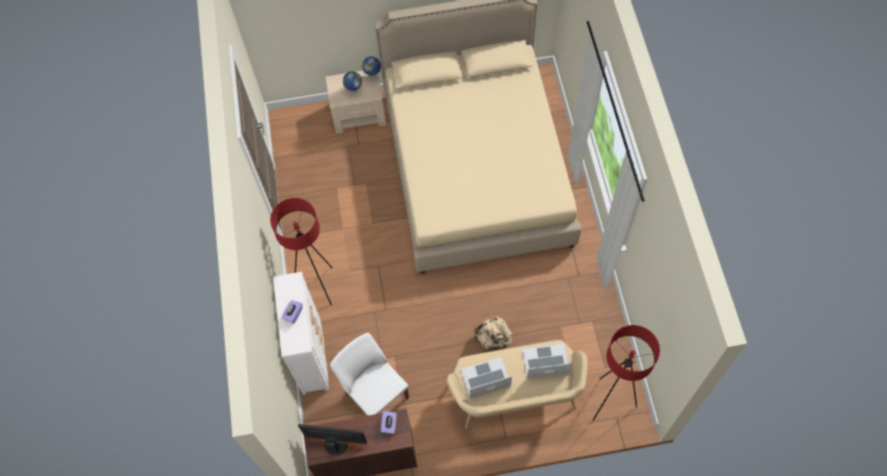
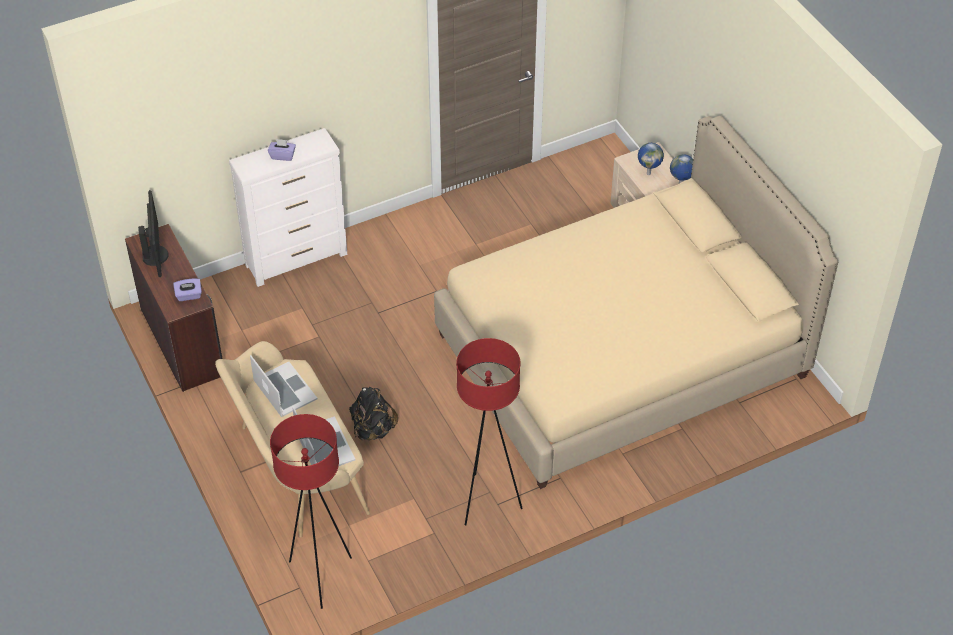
camera: 70 degrees right, 15 degrees down
red floor lamp [270,198,332,305] -> red floor lamp moved to [456,338,523,526]
white chair [330,333,409,416] -> none
beige backpack [474,316,512,350] -> black backpack [349,387,398,441]

